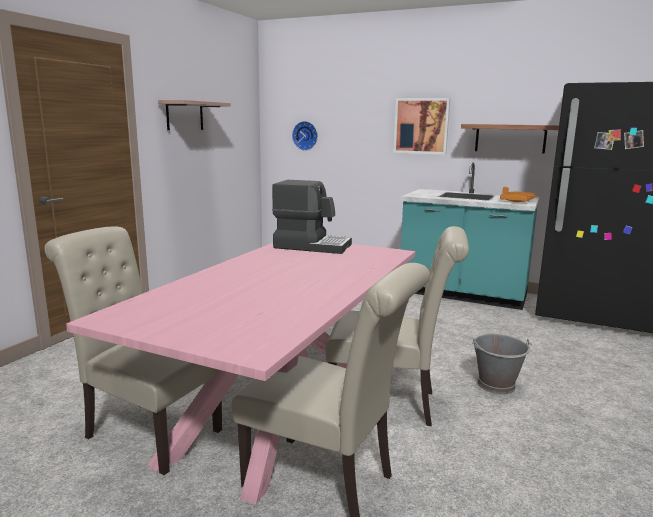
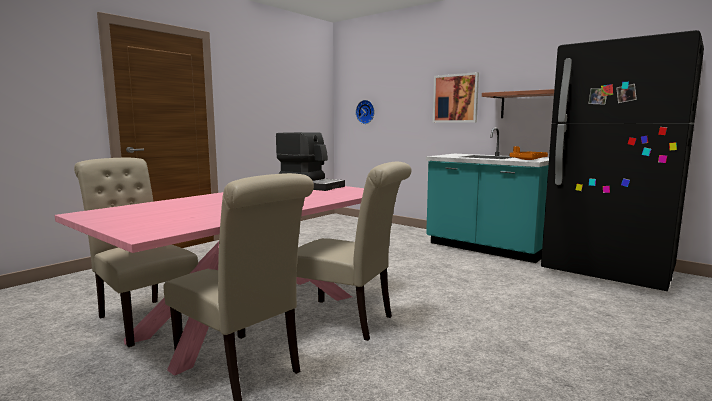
camera: 15 degrees right, 5 degrees down
shelf [158,100,231,130] -> none
grey bucket [472,334,531,394] -> none

